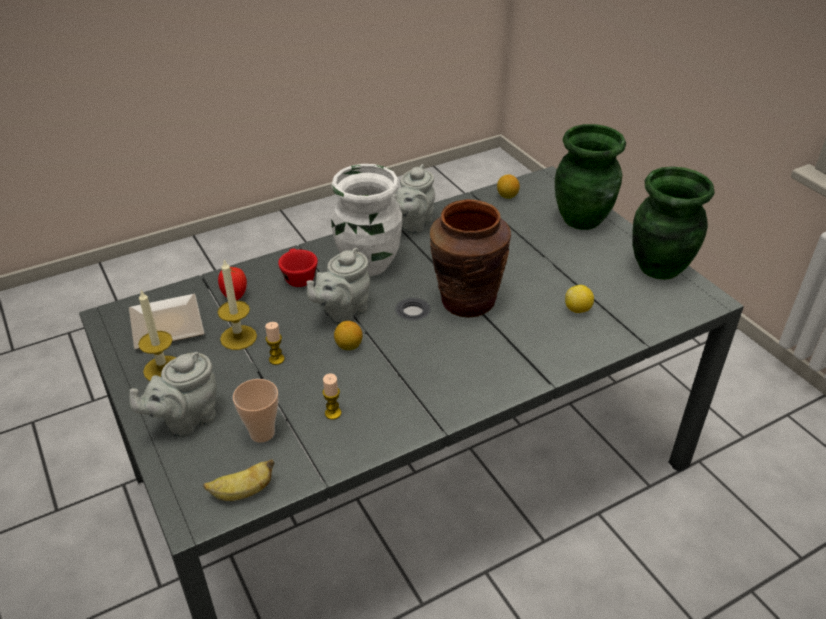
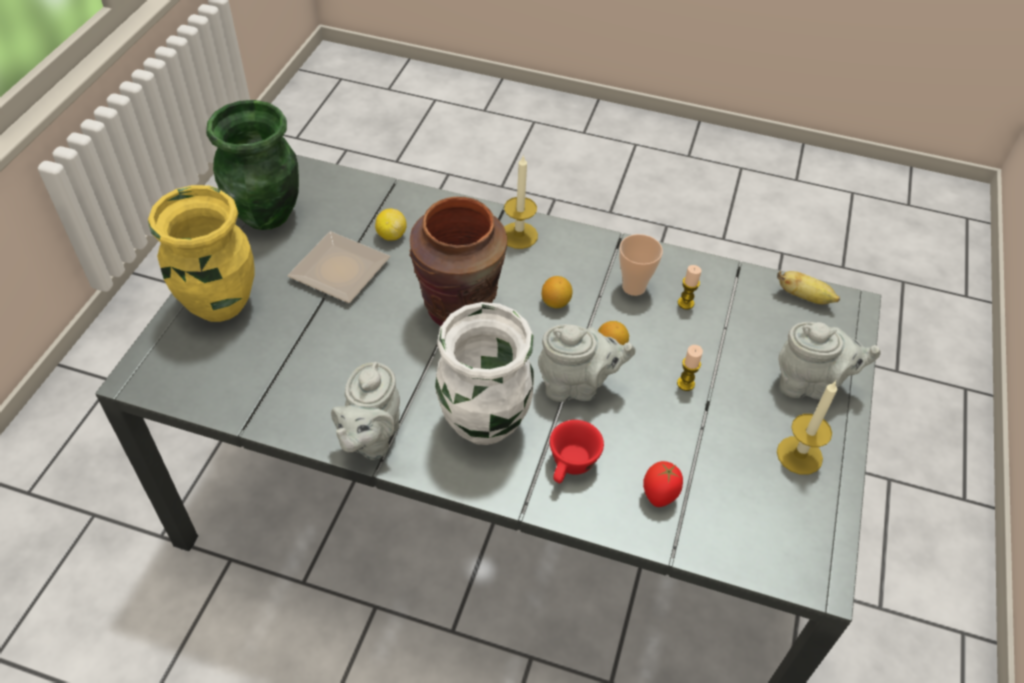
camera: 135 degrees left, 10 degrees up
plate [129,294,204,349] -> plate moved to [287,231,390,303]
candle [218,260,257,350] -> candle moved to [504,154,538,249]
cup [233,379,279,443] -> cup moved to [619,234,663,296]
grey teapot [392,164,435,234] -> grey teapot turned 120 degrees clockwise [331,362,400,460]
lemon [497,174,520,199] -> lemon moved to [542,276,573,308]
green vase [555,124,626,230] -> yellow vase [148,185,254,322]

